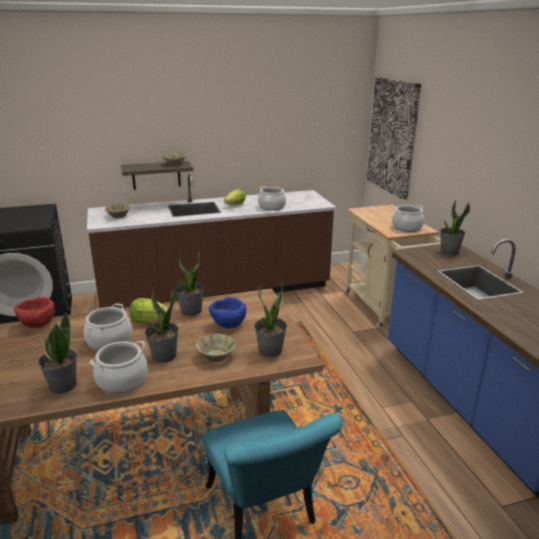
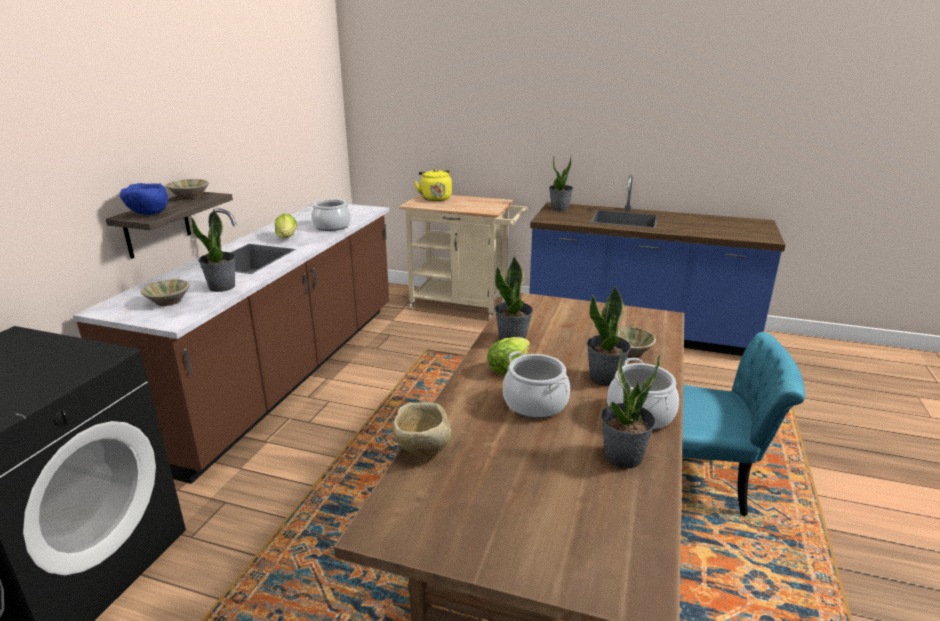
camera: 55 degrees left, 0 degrees up
red bowl [14,297,55,328] -> beige bowl [393,402,451,456]
blue bowl [209,297,247,328] -> blue bowl moved to [120,183,168,215]
potted plant [254,283,287,357] -> potted plant moved to [191,209,236,292]
picture [367,77,421,200] -> none
cooking pot [392,205,424,232] -> none
none -> yellow kettle [414,169,452,201]

